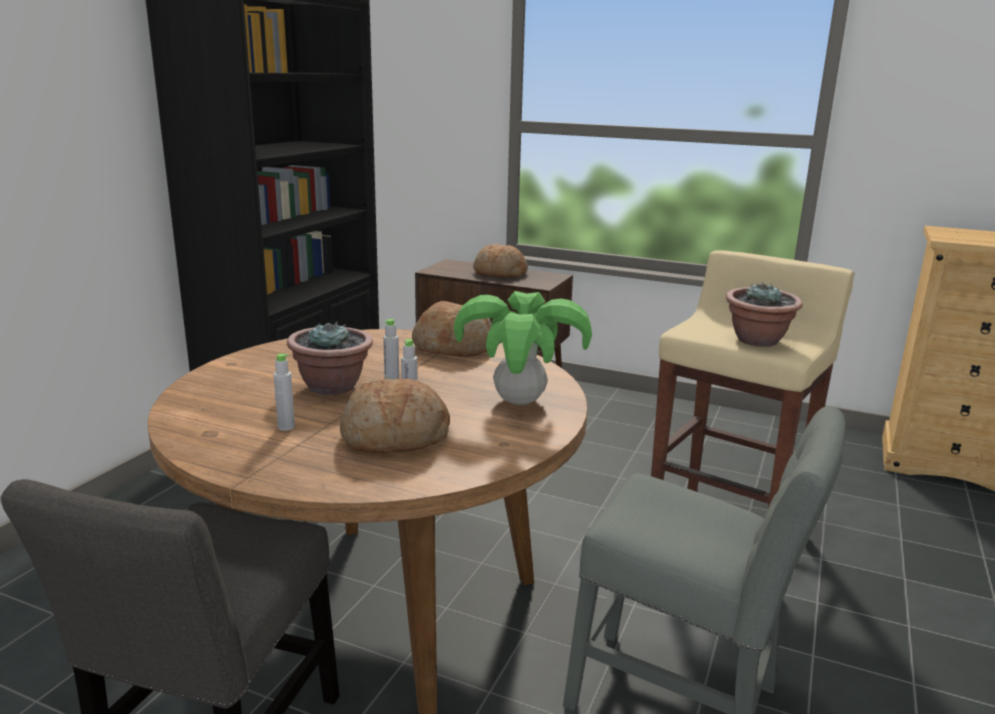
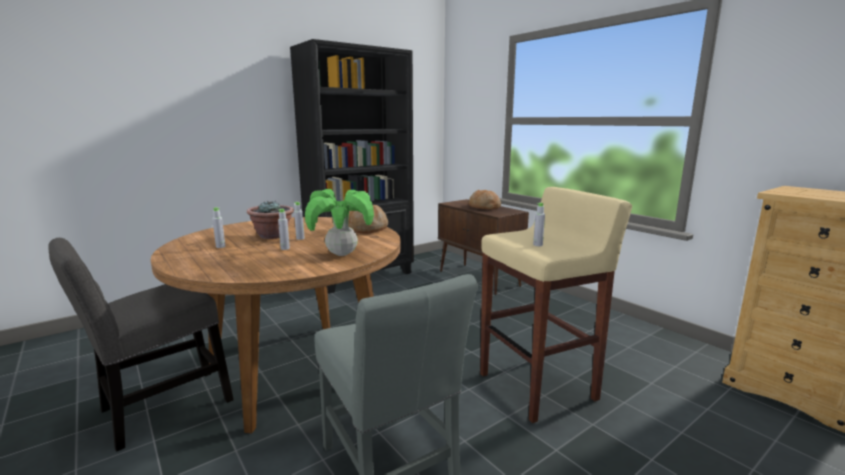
camera: 30 degrees right, 5 degrees down
bread [340,378,450,453] -> none
potted plant [726,283,803,347] -> grey bottle [533,203,545,246]

